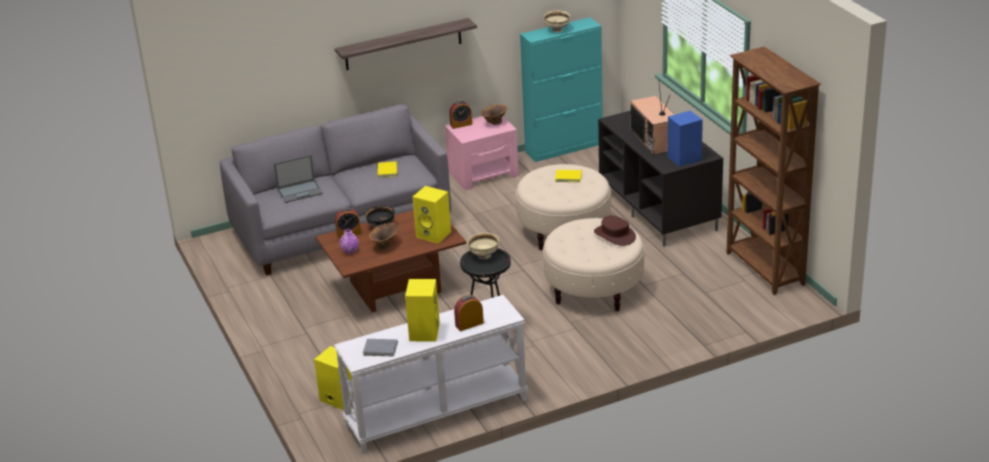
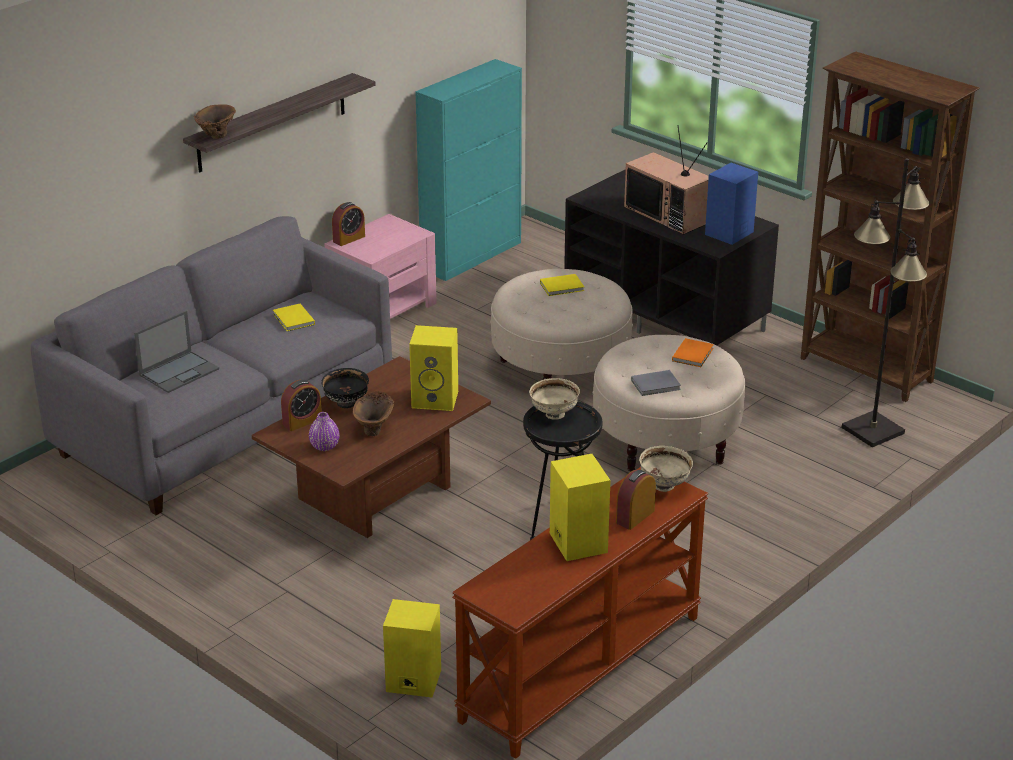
camera: 25 degrees left, 0 degrees up
white console table [334,295,528,453] -> brown console table [452,467,709,759]
grey book [363,339,398,356] -> grey book moved to [631,370,681,396]
brown vase [481,104,508,125] -> brown vase moved to [194,104,236,139]
beige bowl [544,10,570,32] -> beige bowl moved to [639,446,693,492]
brown hat [594,215,636,246] -> orange book [672,338,714,367]
none -> black floor lamp [842,158,929,447]

